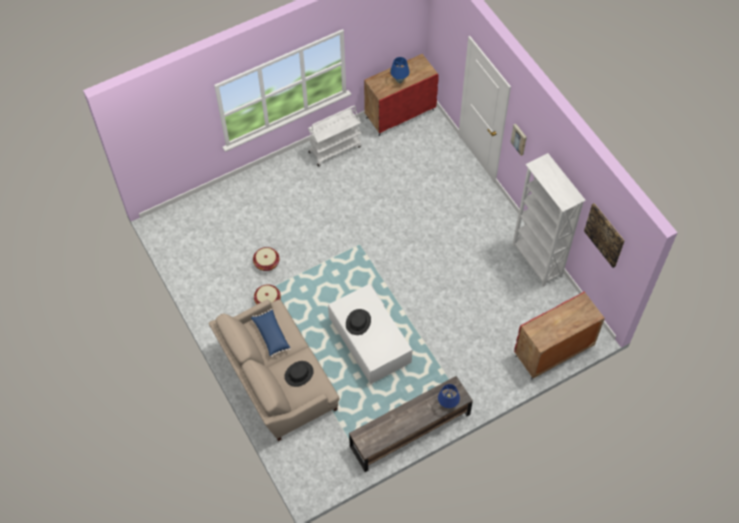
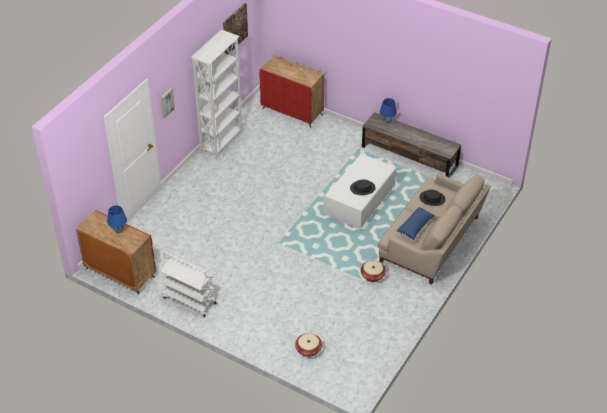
camera: 120 degrees left, 15 degrees down
basket [253,247,279,271] -> basket moved to [295,333,322,357]

